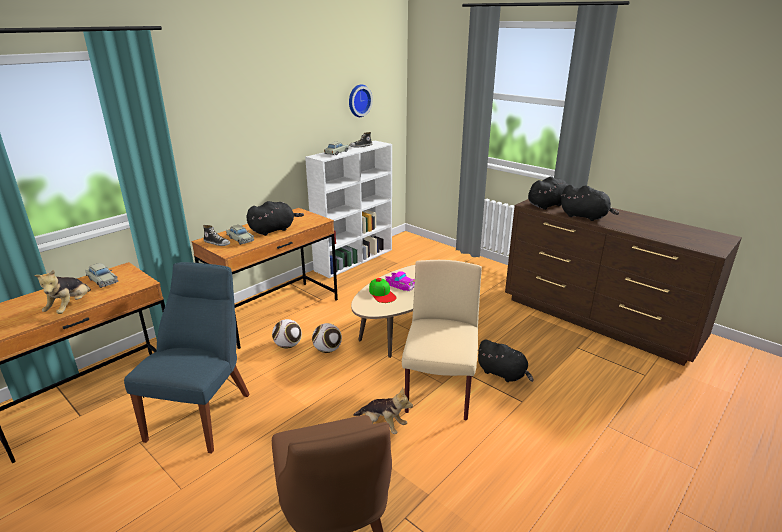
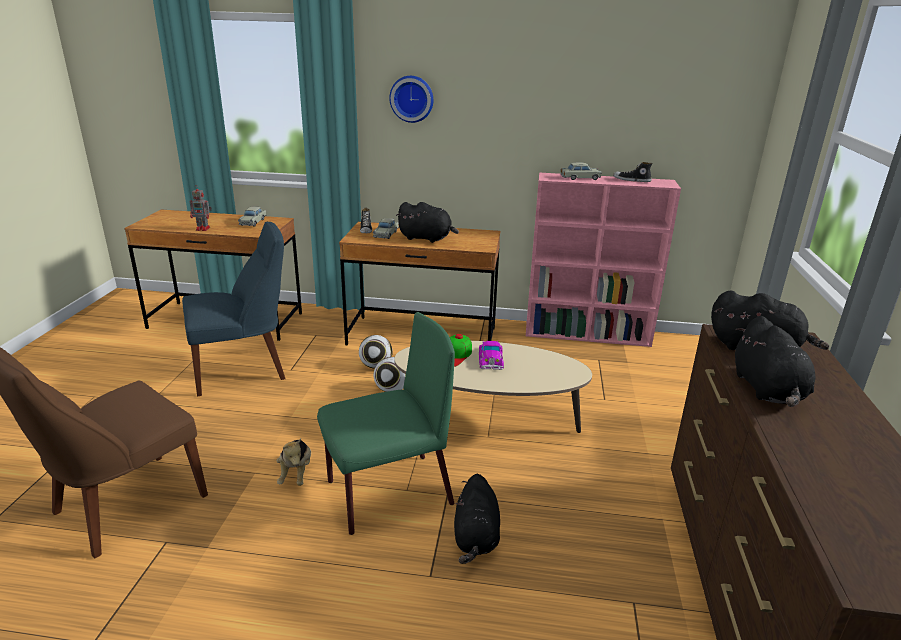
camera: 55 degrees right, 0 degrees up
plush toy [34,269,91,314] -> toy robot [190,186,212,231]
white bookcase [305,141,392,278] -> pink bookcase [526,173,681,347]
wall clock [349,84,373,117] -> wall clock moved to [389,76,433,123]
beige chair [402,260,482,421] -> green chair [317,312,455,535]

